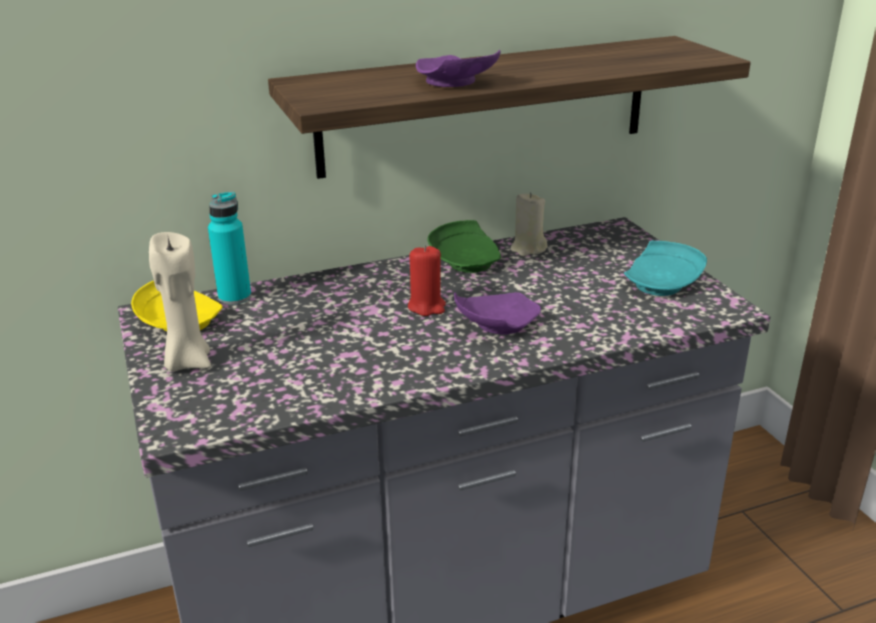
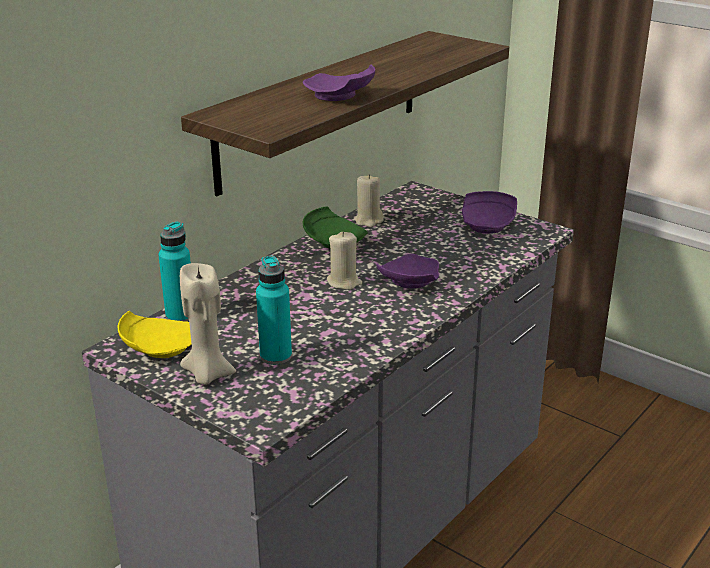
camera: 30 degrees left, 0 degrees up
red candle [408,245,446,316] -> beige candle [327,231,362,290]
turquoise plate [624,241,707,296] -> purple plate [462,191,517,234]
none -> turquoise bottle [256,256,292,365]

